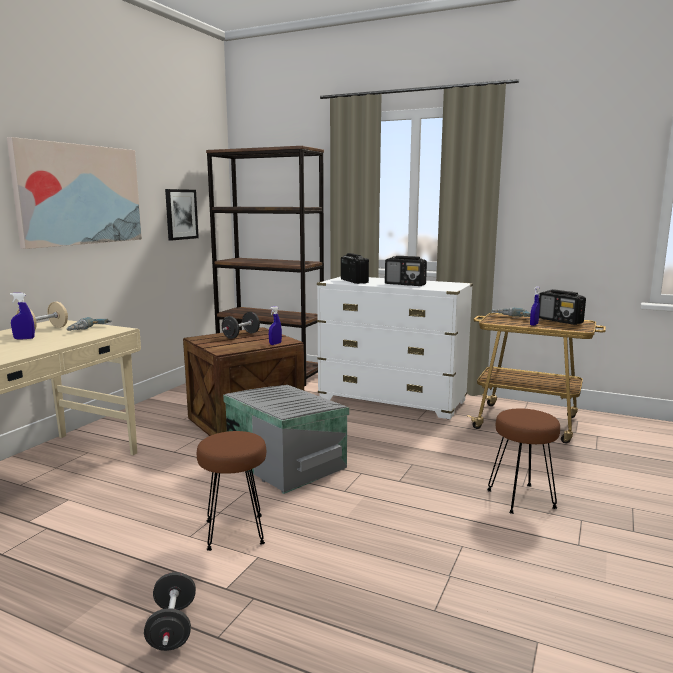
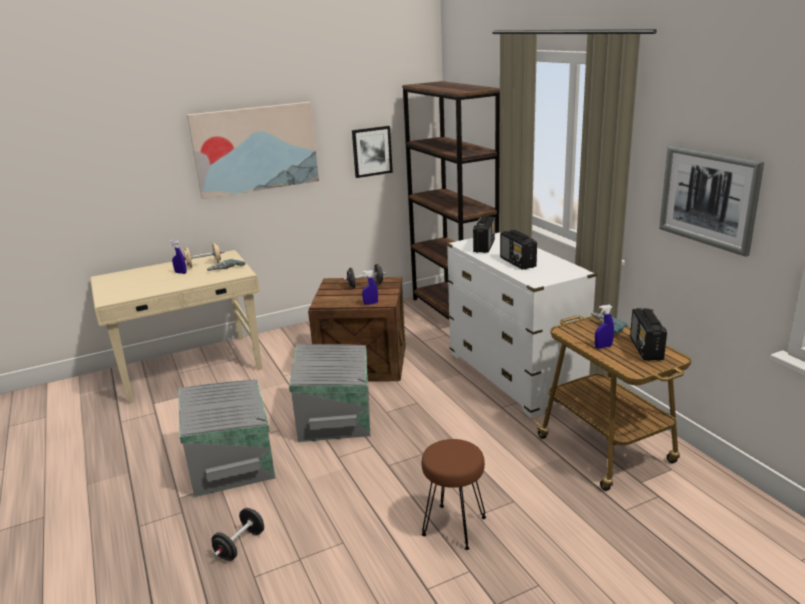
camera: 40 degrees right, 10 degrees up
black dumbbell [144,572,196,651] -> black dumbbell moved to [212,508,264,561]
brown stool [197,431,266,551] -> grey storage box [178,379,275,497]
none -> picture [659,145,764,257]

